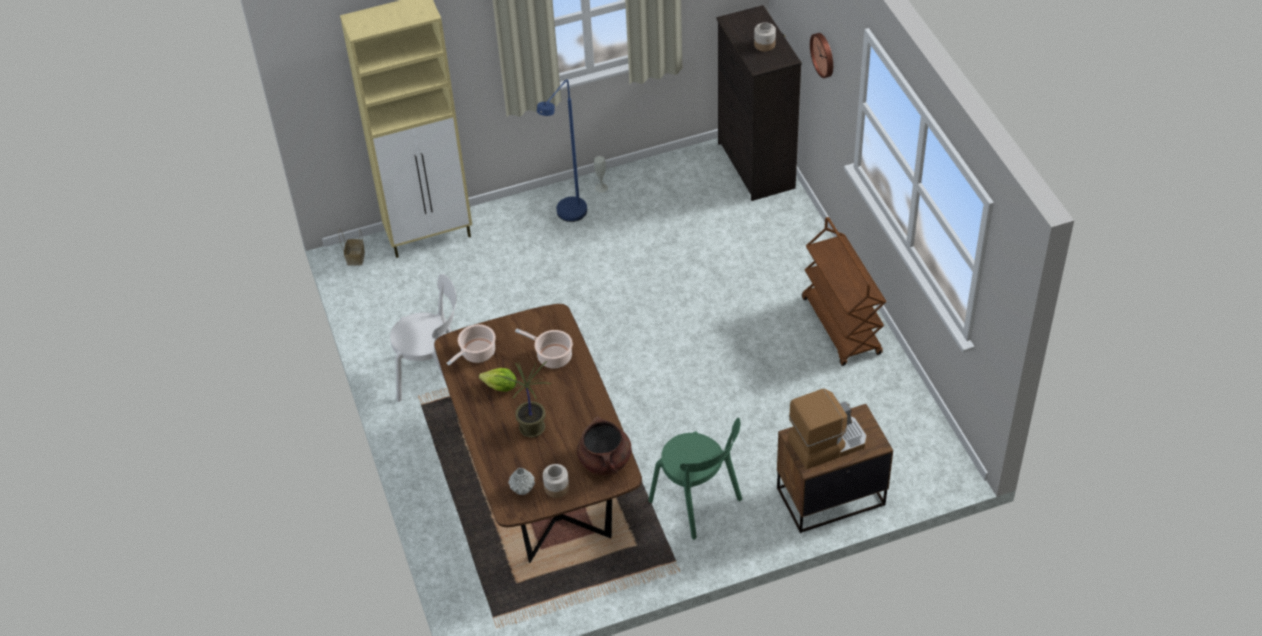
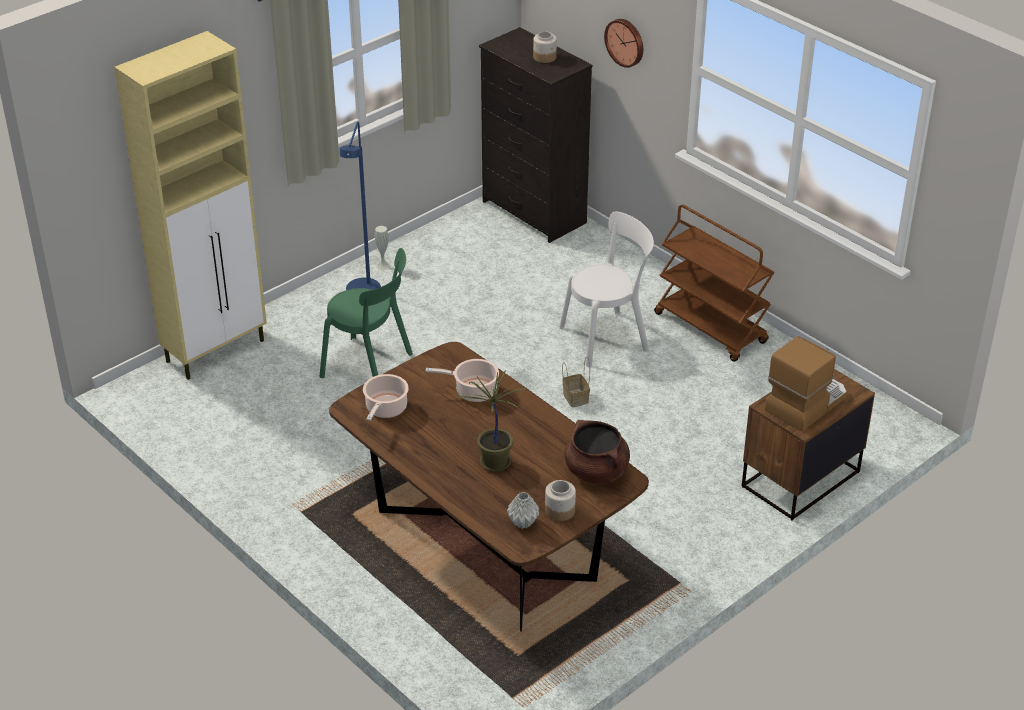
camera: 25 degrees left, 10 degrees down
basket [339,229,365,266] -> basket moved to [562,357,590,407]
white chair [390,274,456,402] -> white chair moved to [559,211,654,367]
lettuce [479,368,517,392] -> none
green chair [648,418,742,540] -> green chair moved to [319,248,413,378]

